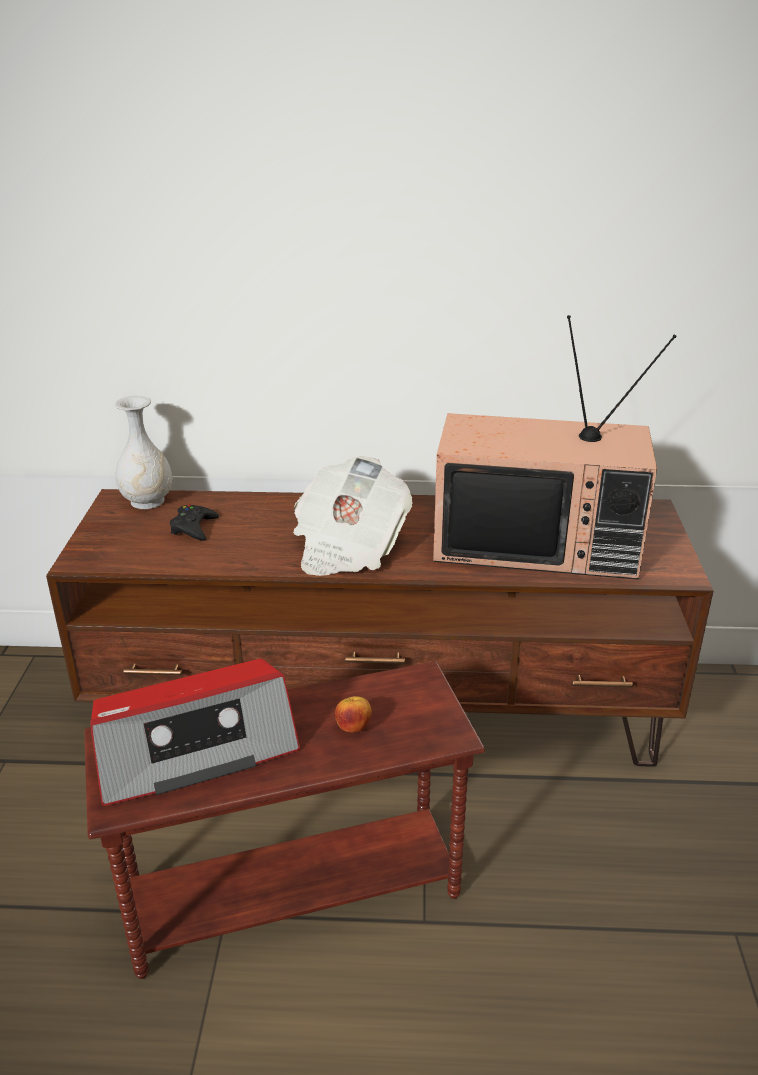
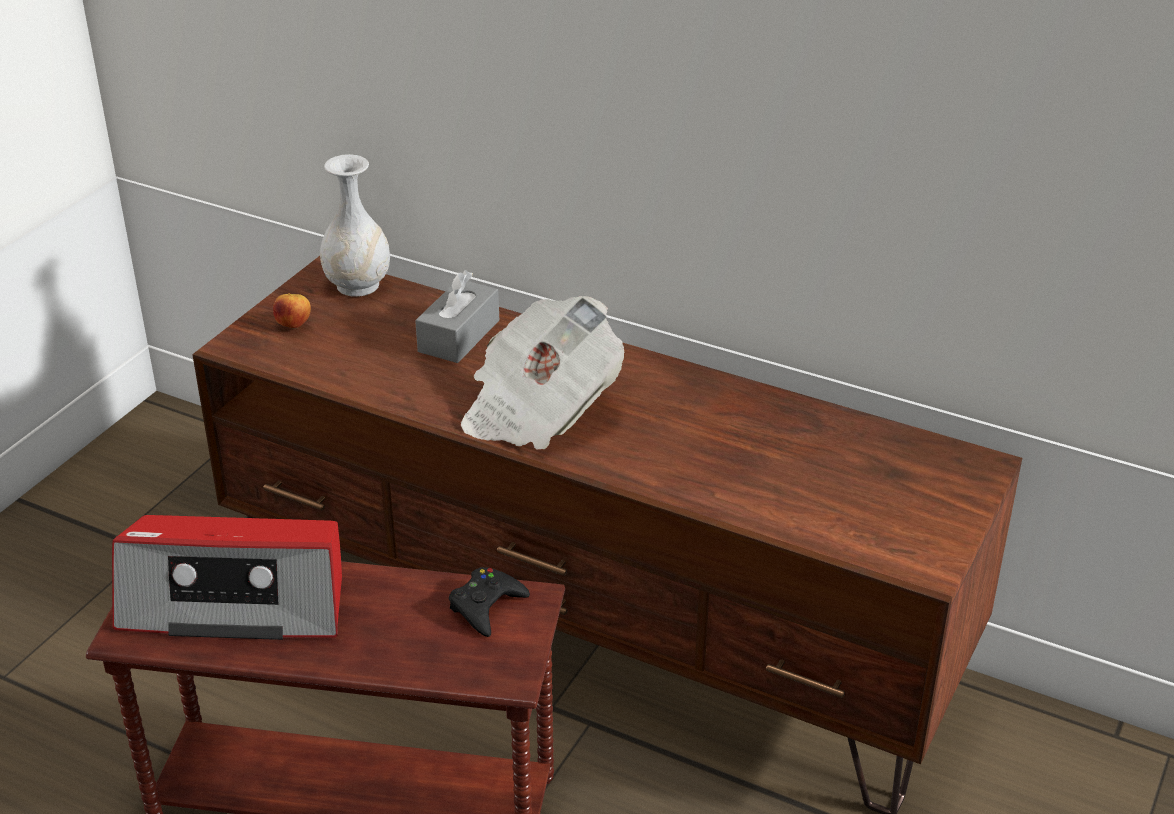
camera: 25 degrees right, 5 degrees up
black game controller [170,504,219,541] -> black game controller moved to [449,567,530,637]
apple [335,696,372,732] -> apple moved to [273,293,311,329]
television [433,315,677,580] -> none
none -> grey tissue box [415,270,499,363]

